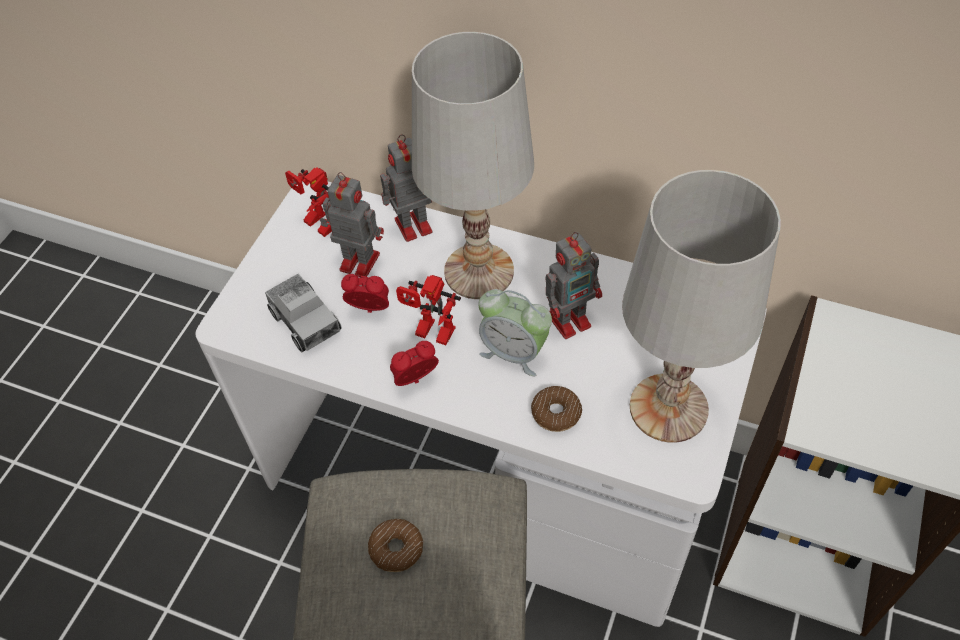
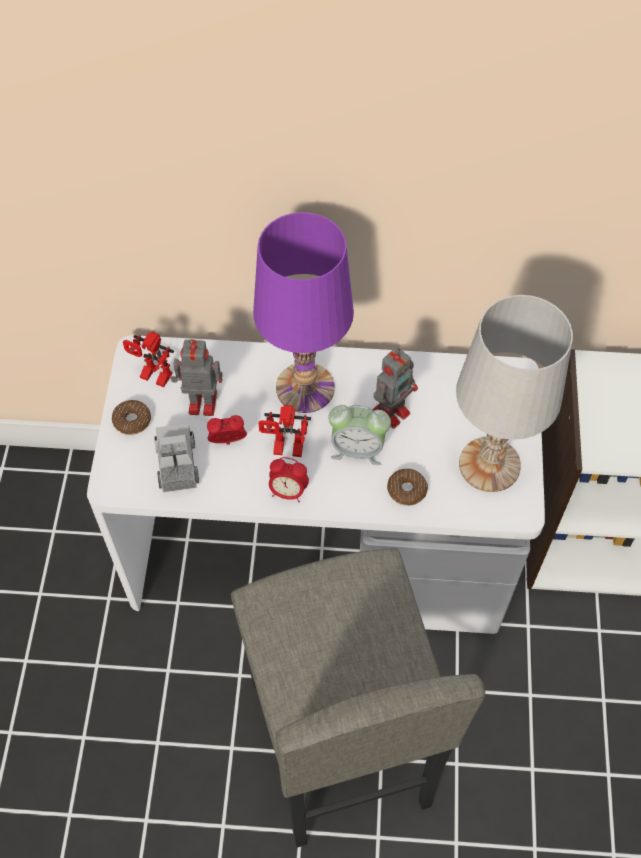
camera: 20 degrees left, 5 degrees up
toy truck [265,273,342,352] -> toy truck turned 135 degrees counterclockwise [154,423,199,492]
donut [368,519,423,572] -> donut moved to [112,400,151,435]
toy robot [380,134,433,242] -> none
alarm clock [390,341,439,386] -> alarm clock turned 120 degrees counterclockwise [269,457,309,502]
white table lamp [412,32,534,299] -> purple table lamp [253,212,354,413]

